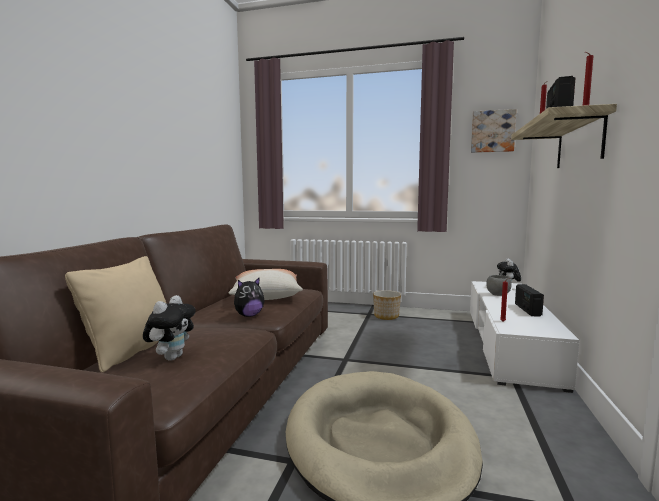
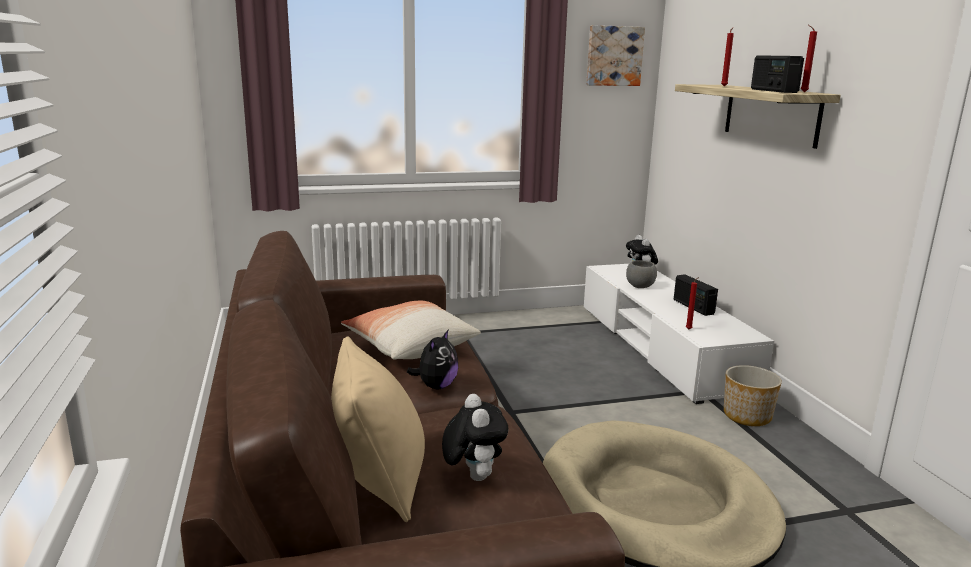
camera: 30 degrees left, 10 degrees up
planter [373,290,401,320] -> planter moved to [724,365,782,426]

